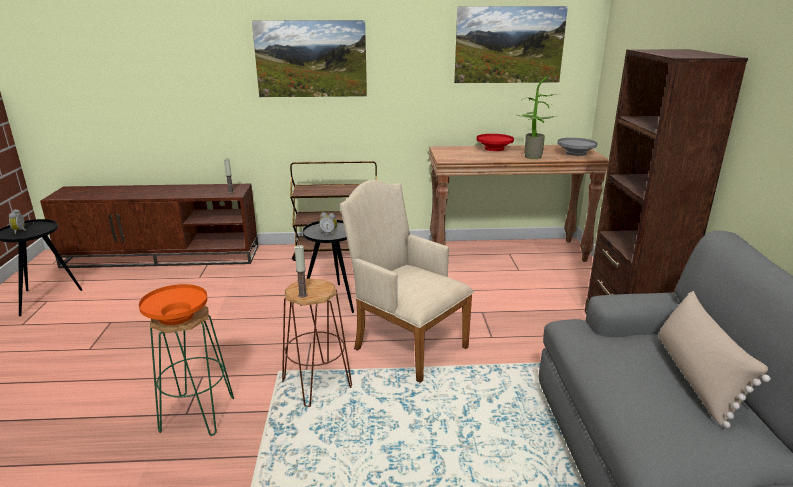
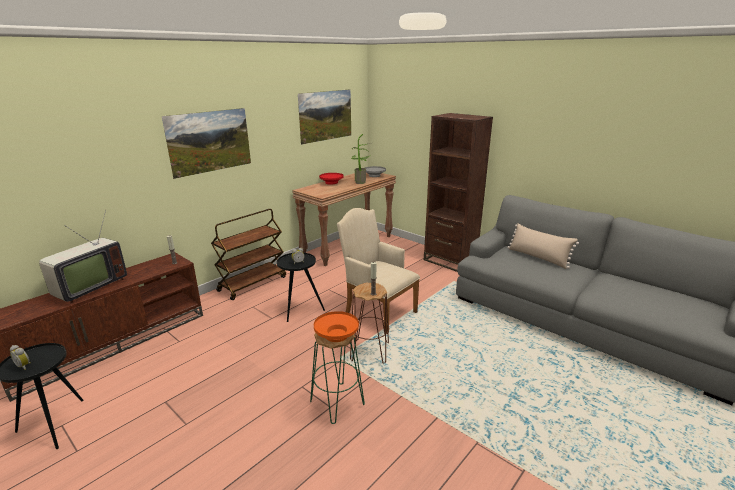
camera: 45 degrees left, 0 degrees up
beige armchair [340,180,474,383] -> beige armchair turned 45 degrees clockwise [337,208,420,333]
none -> television [39,210,127,304]

